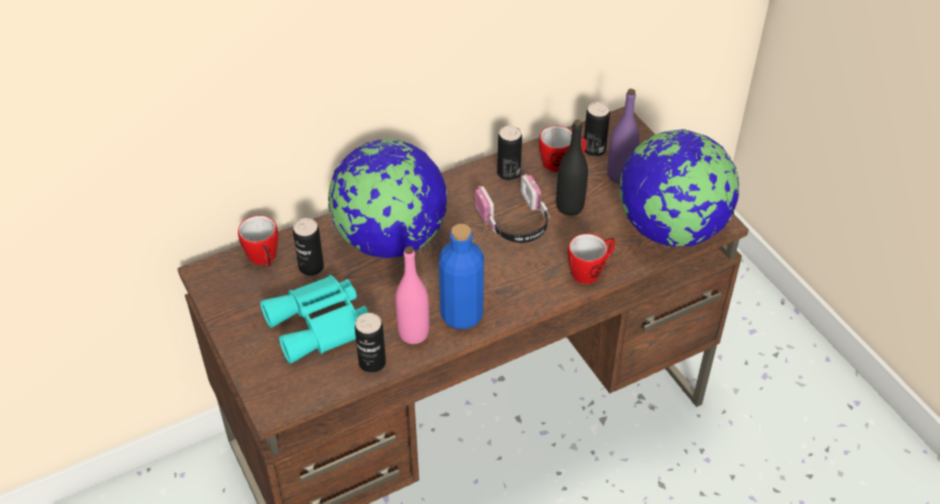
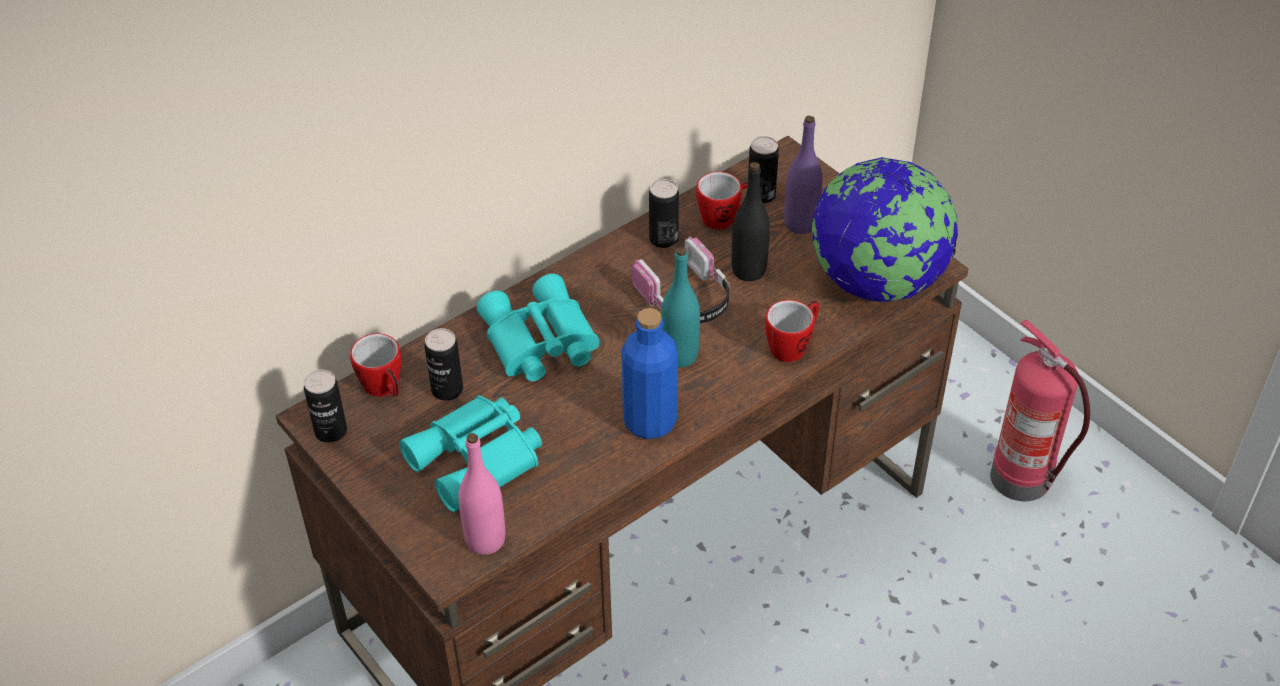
camera: 10 degrees left, 0 degrees up
globe [328,139,447,258] -> turquoise binoculars [477,274,599,381]
can [355,313,386,373] -> can moved to [304,370,347,443]
pink bottle [395,246,429,344] -> pink bottle moved to [458,433,505,555]
none -> turquoise bottle [661,247,700,368]
none -> fire extinguisher [990,320,1090,502]

